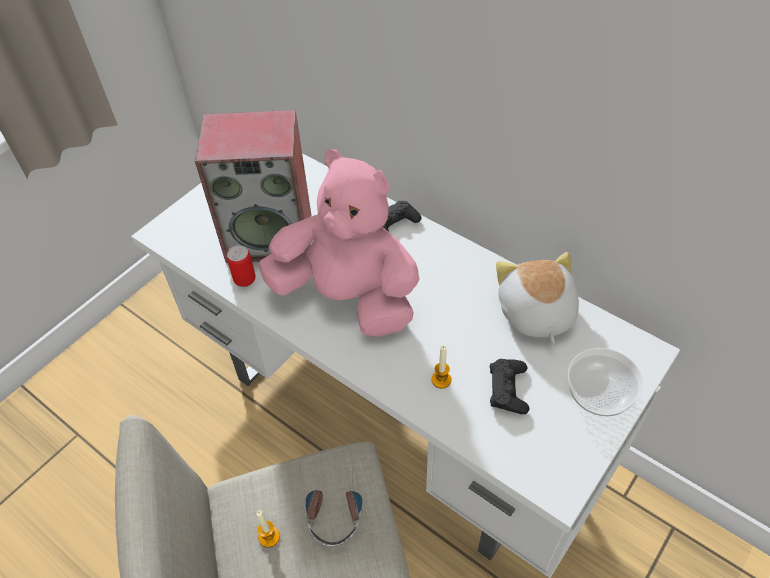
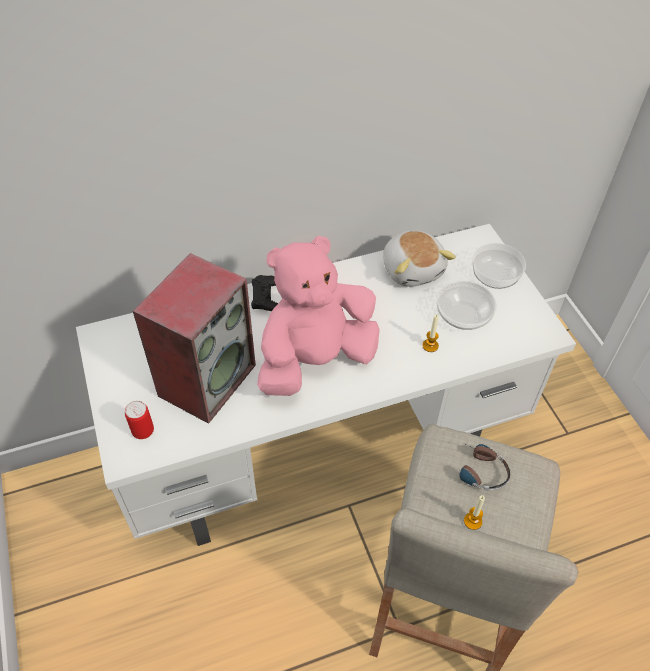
camera: 60 degrees left, 0 degrees up
can [227,245,256,287] -> can moved to [125,401,154,439]
black game controller [490,359,530,414] -> bowl [437,281,497,330]
plush toy [496,252,579,344] -> plush toy turned 135 degrees counterclockwise [383,231,456,287]

